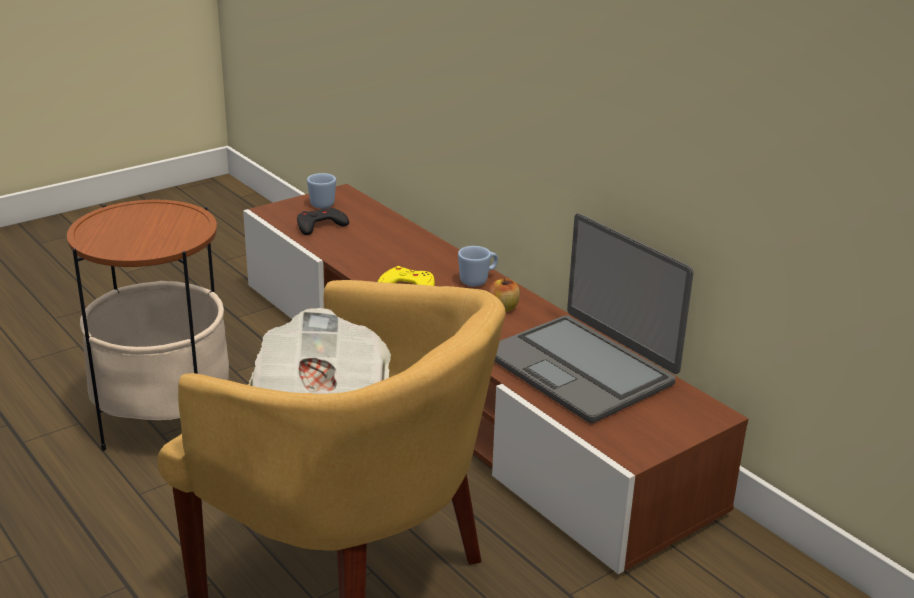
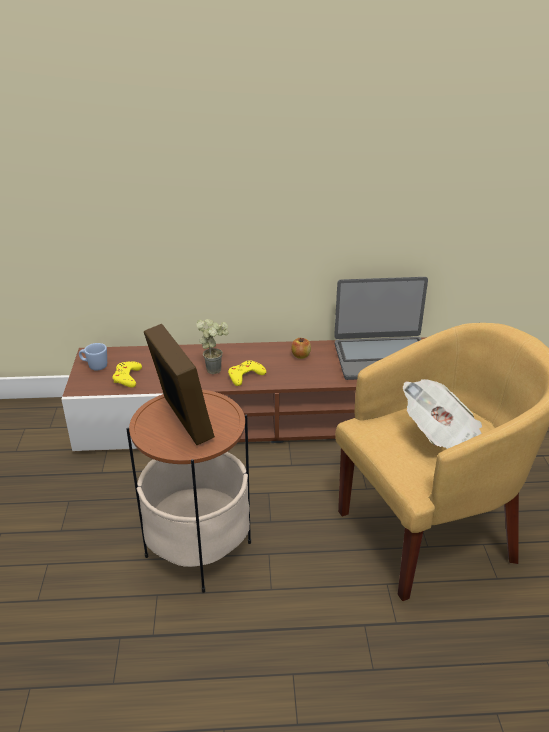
camera: 55 degrees left, 5 degrees up
black game controller [297,207,349,235] -> yellow game controller [112,361,142,388]
blue mug [458,246,498,286] -> none
none -> picture frame [144,324,215,445]
none -> potted plant [196,319,229,374]

